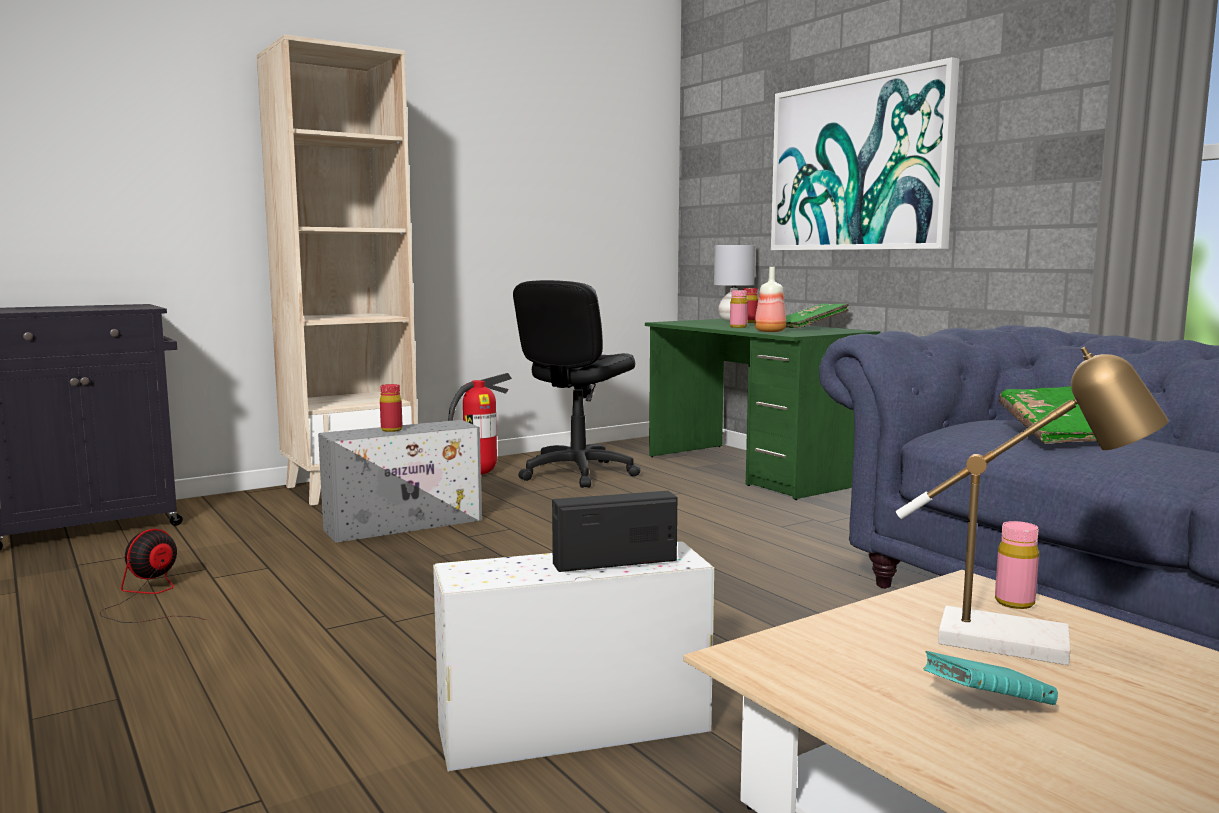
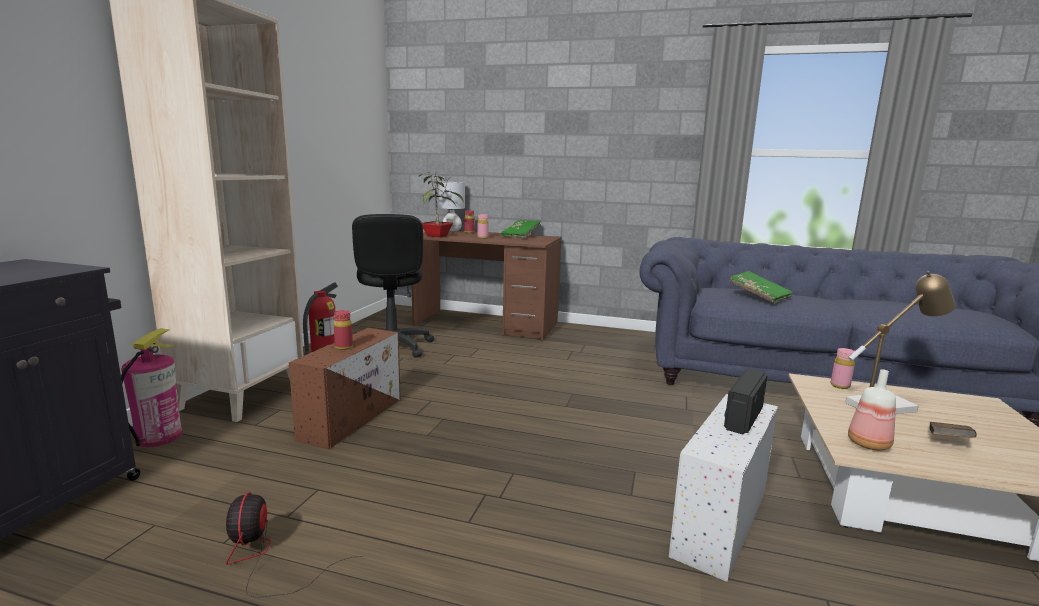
camera: 40 degrees left, 5 degrees up
grey storage box [318,420,482,543] -> brown storage box [289,328,400,449]
green desk [645,319,880,500] -> brown desk [412,230,562,341]
bottle [755,267,786,332] -> bottle moved to [848,369,896,450]
picture [771,57,960,250] -> none
turquoise book [923,651,1058,705] -> brown book [930,422,977,437]
none -> fire extinguisher [121,328,183,447]
none -> potted plant [417,171,464,237]

